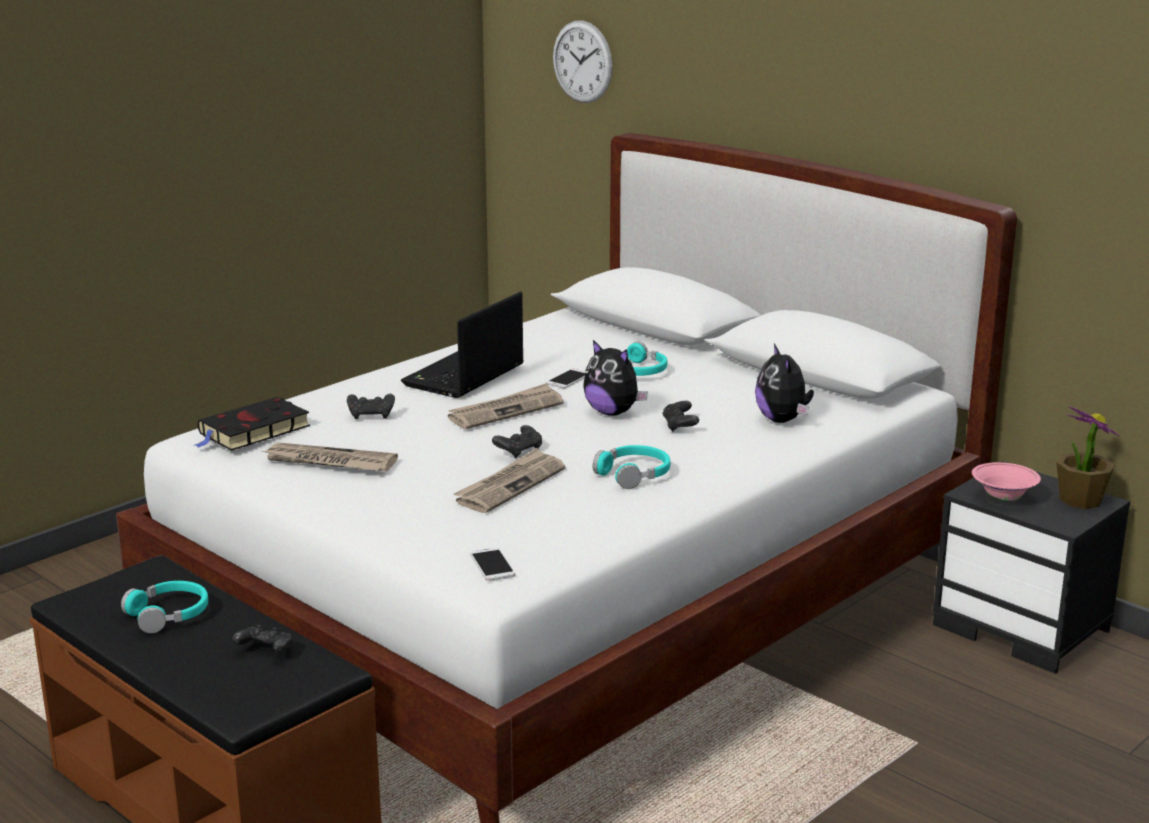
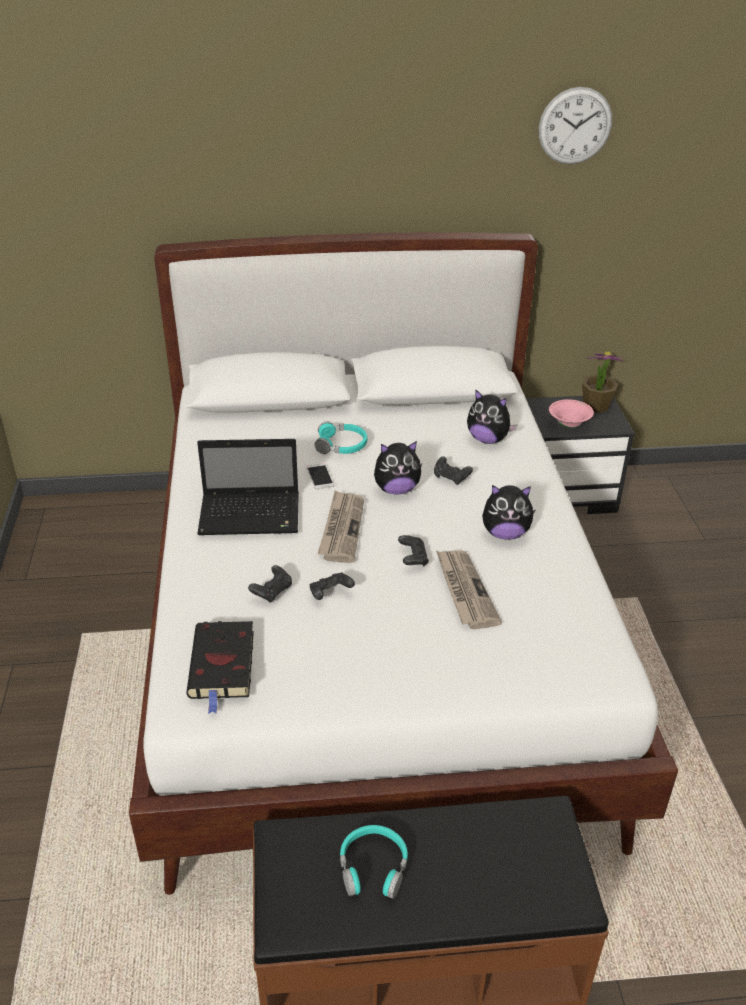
camera: 50 degrees left, 15 degrees up
black game controller [232,625,293,653] -> black game controller moved to [310,572,355,600]
newspaper [262,442,398,471] -> none
laptop [401,292,524,398] -> laptop turned 75 degrees counterclockwise [197,439,299,535]
phone [470,547,515,581] -> none
wall clock [553,20,613,103] -> wall clock moved to [539,87,612,164]
turquoise headphones [593,445,670,489] -> plush toy [482,485,536,540]

